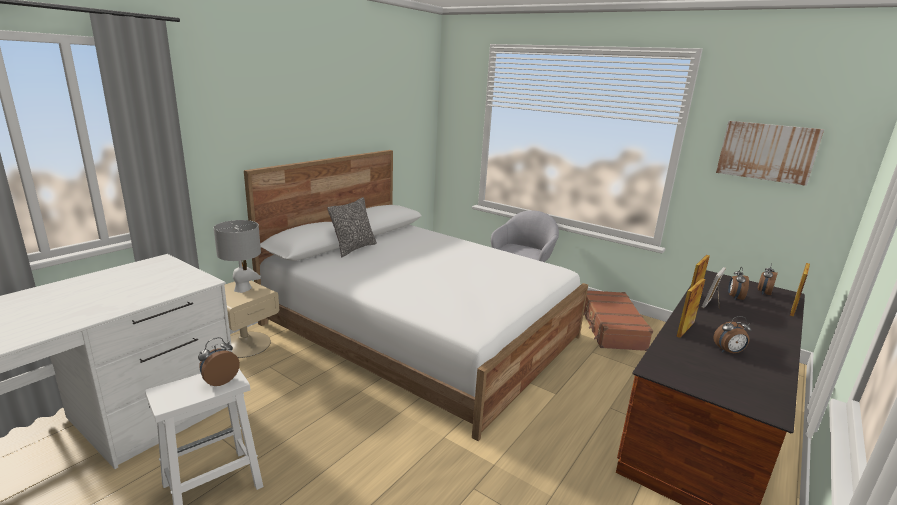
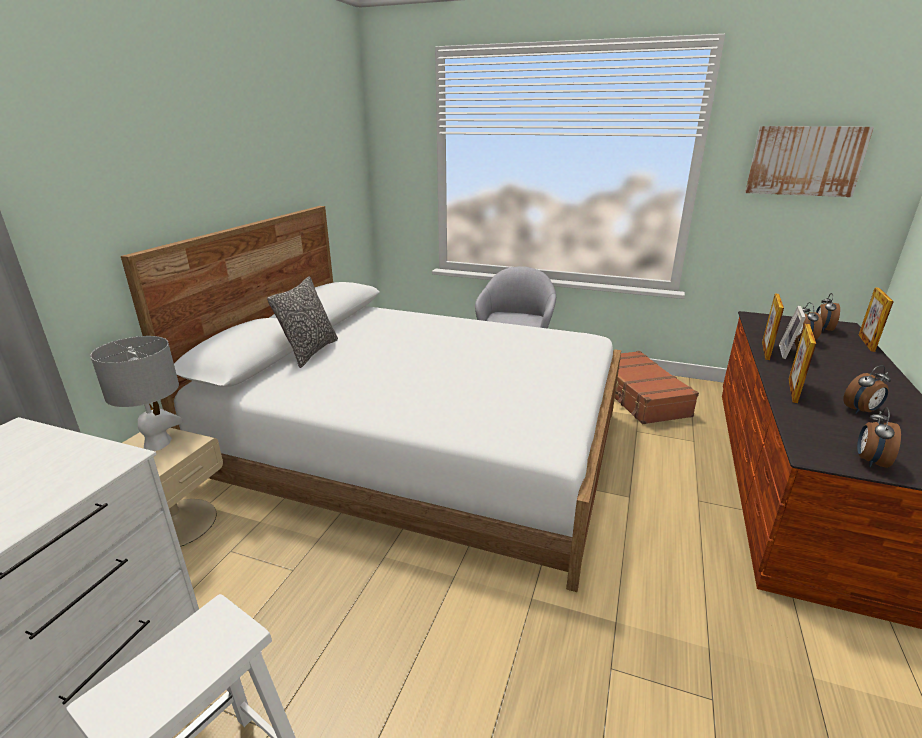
camera: 15 degrees left, 5 degrees up
alarm clock [198,337,240,386] -> alarm clock moved to [857,407,901,468]

